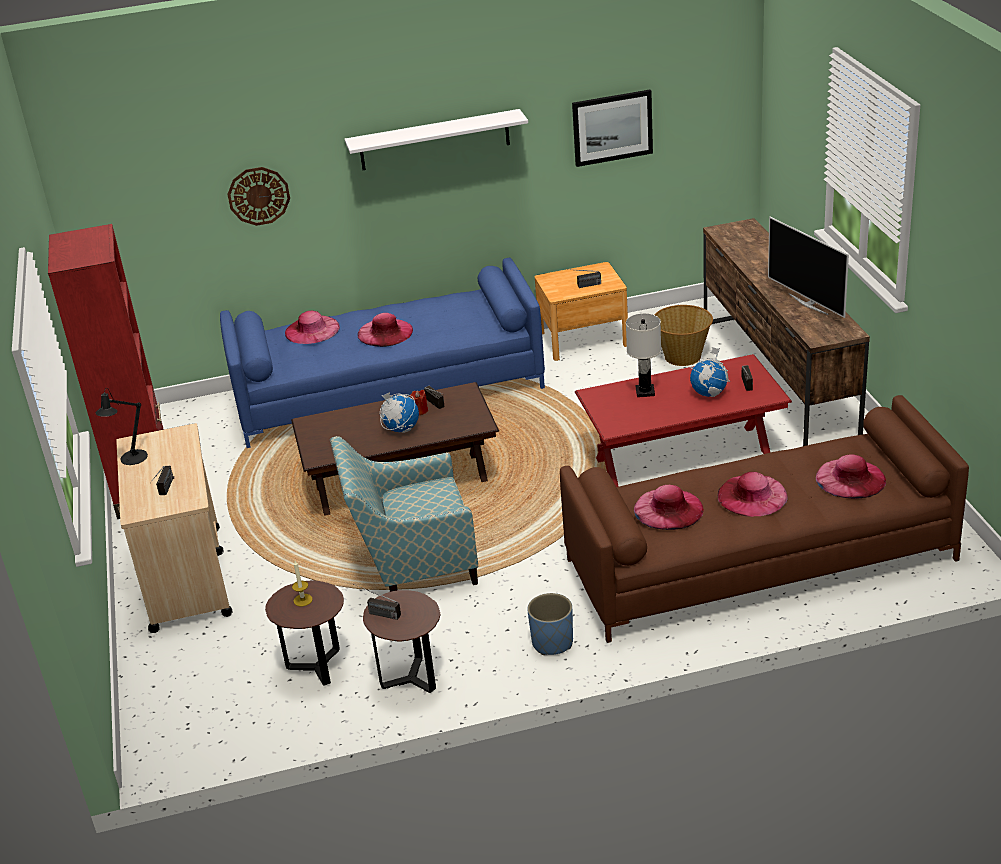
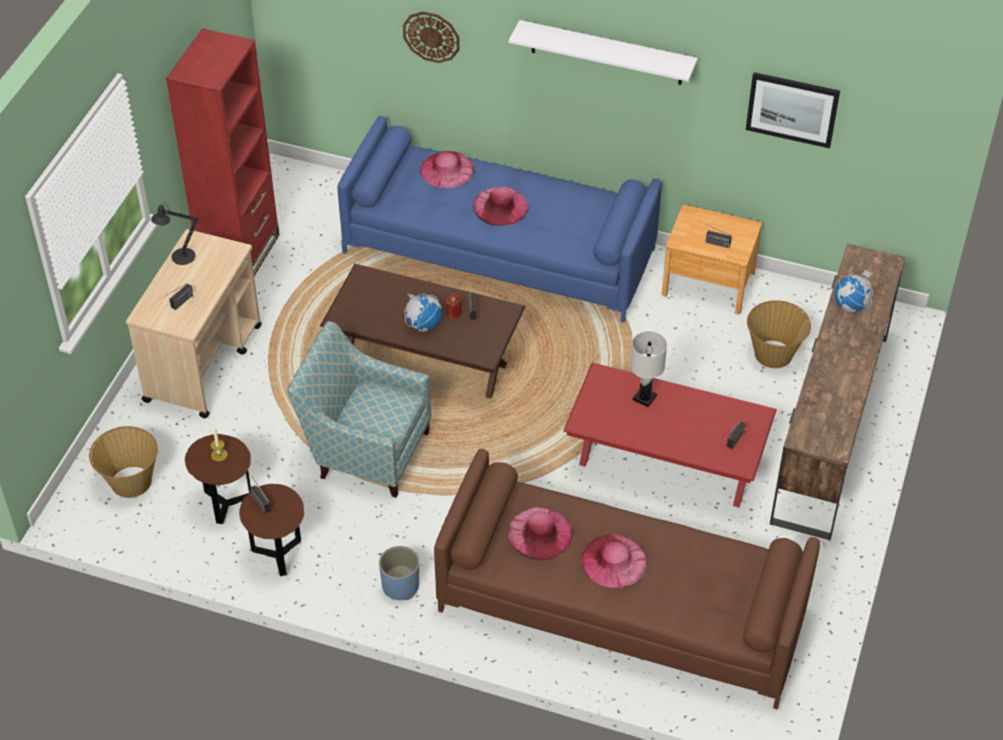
camera: 30 degrees right, 15 degrees up
globe [690,347,730,397] -> globe moved to [835,269,873,313]
television [768,217,849,318] -> none
pink hat [816,454,886,498] -> none
none -> basket [89,426,158,498]

